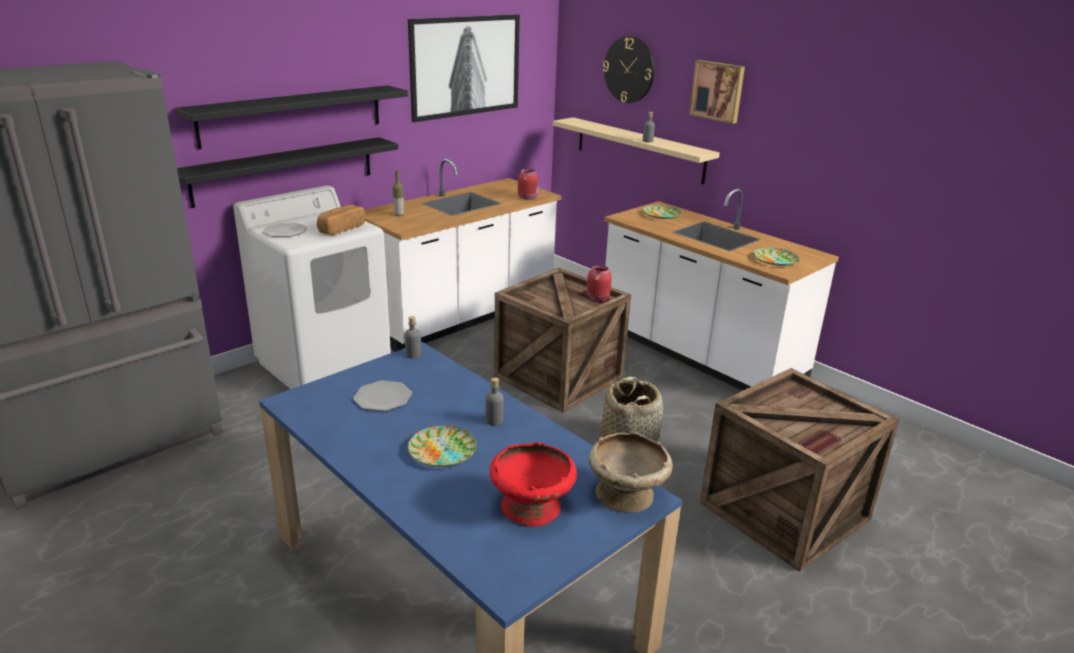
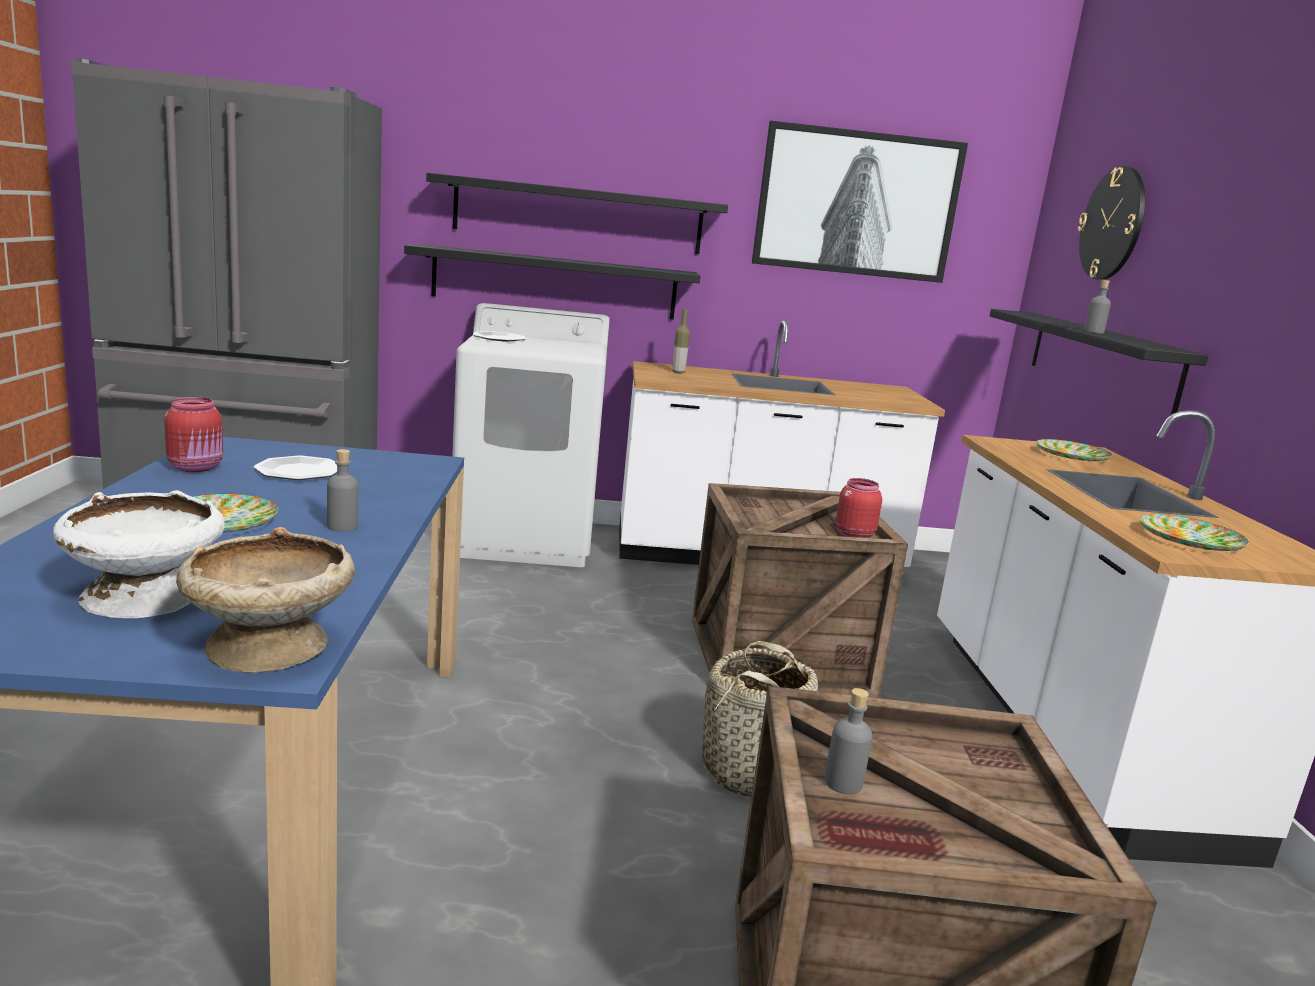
camera: 40 degrees right, 10 degrees down
bread [317,205,365,235] -> none
grey bottle [405,316,421,359] -> grey bottle moved to [825,688,872,794]
red bowl [490,442,577,527] -> white bowl [53,490,225,618]
red jar [518,169,539,200] -> red jar moved to [164,397,223,472]
beige shelf [553,117,720,185] -> black shelf [990,309,1208,415]
picture [689,60,745,124] -> none

